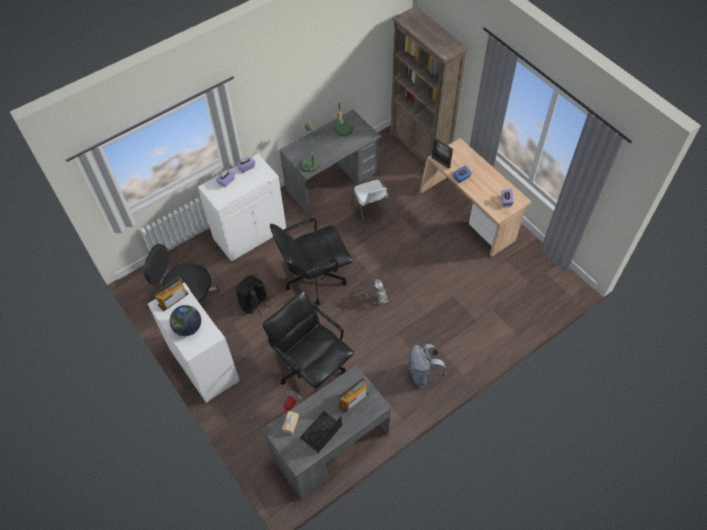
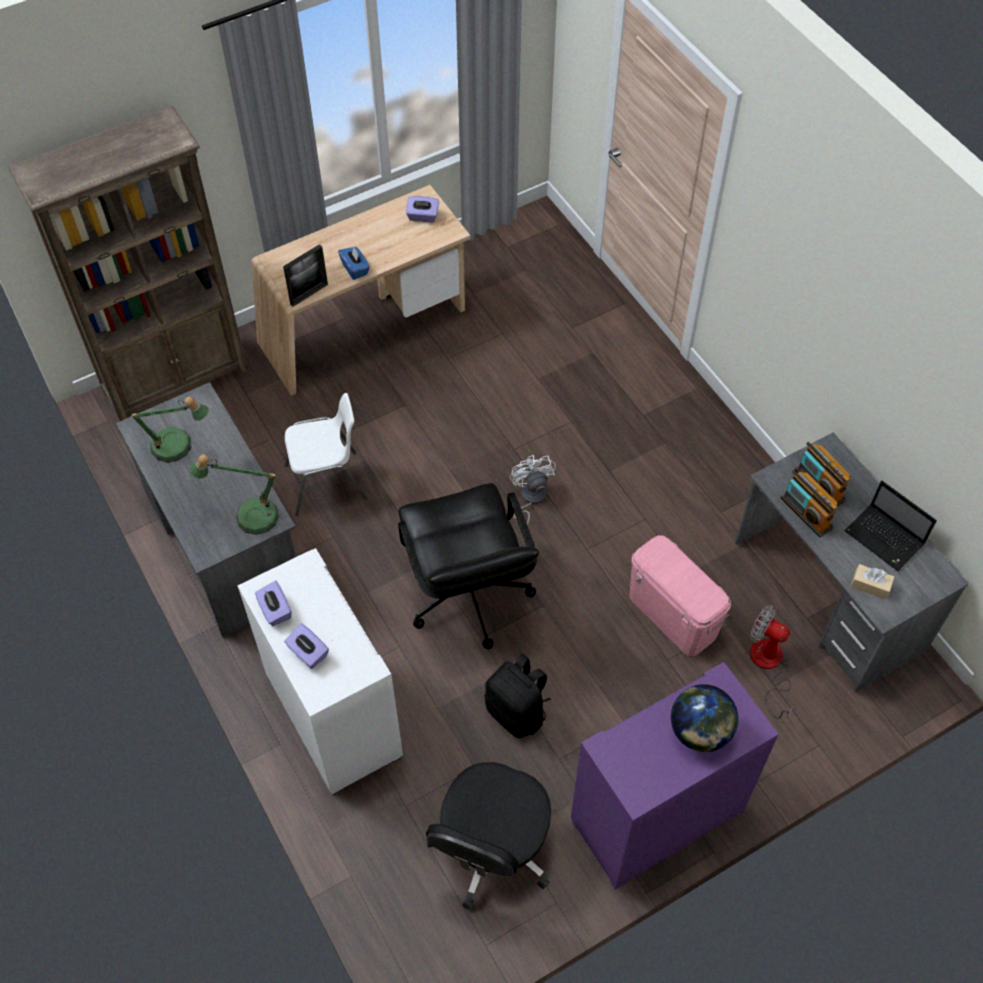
camera: 85 degrees left, 0 degrees up
white cabinet [148,282,240,404] -> purple cabinet [571,662,779,889]
radio [154,277,189,311] -> radio moved to [780,470,838,537]
black office chair [262,290,354,393] -> pink storage box [630,535,731,656]
grey backpack [408,344,446,387] -> none

